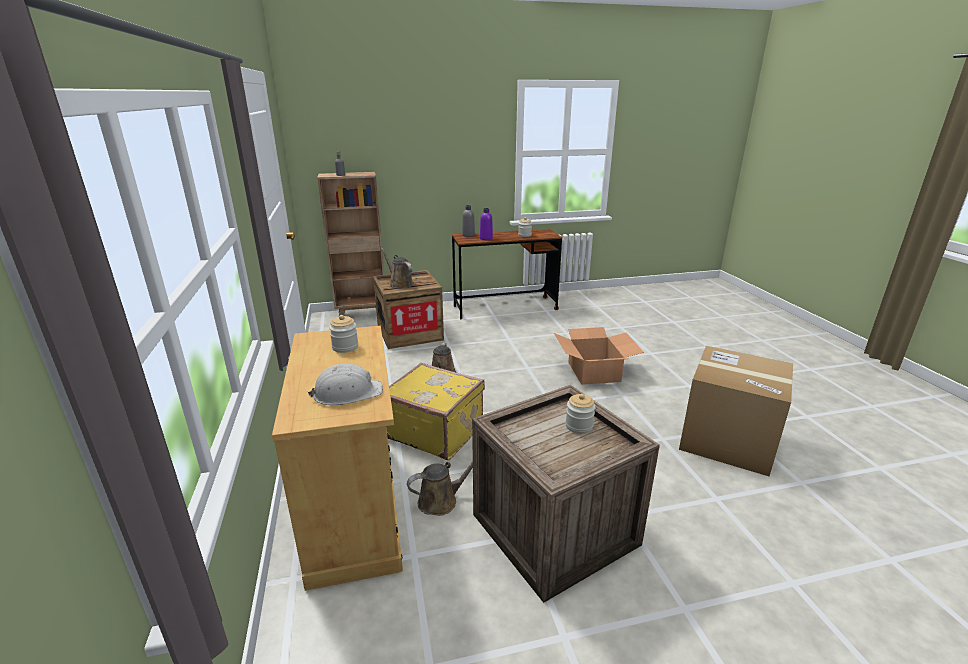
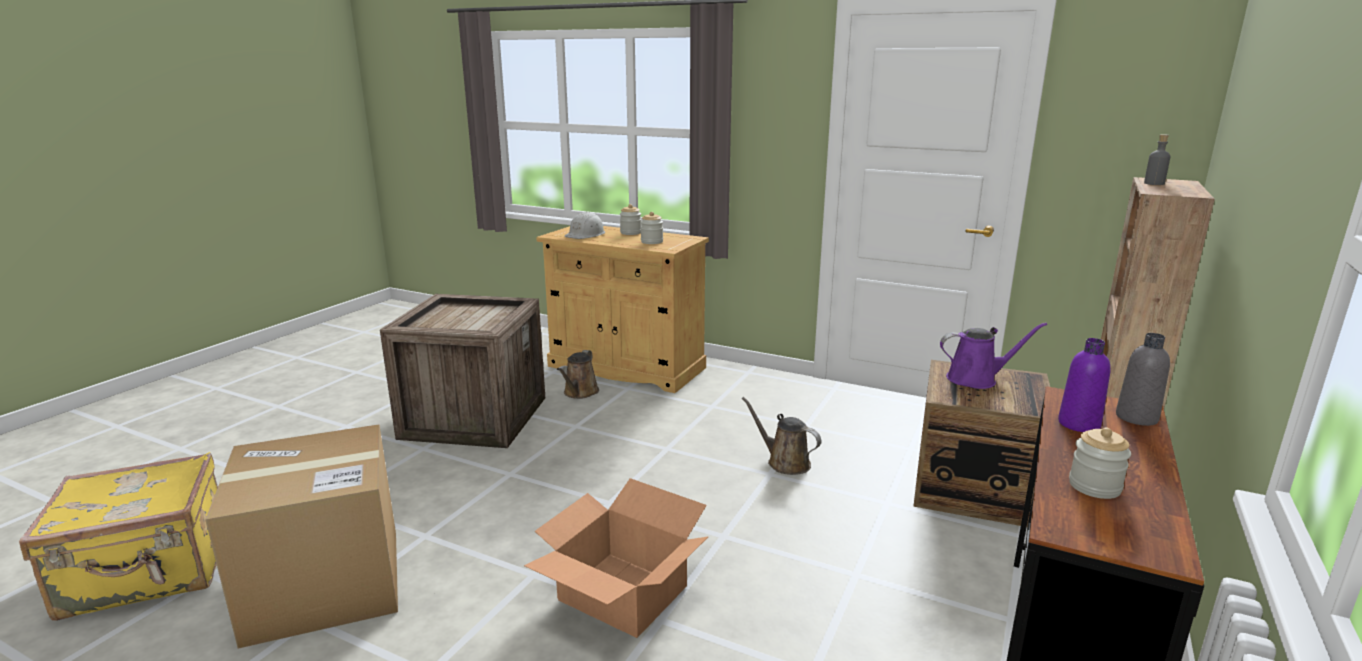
camera: 130 degrees right, 5 degrees down
brown watering can [381,248,413,288] -> purple watering can [940,322,1047,389]
yellow suitcase [387,363,485,460] -> yellow suitcase moved to [19,452,218,621]
jar [565,394,595,434] -> jar moved to [620,204,641,235]

